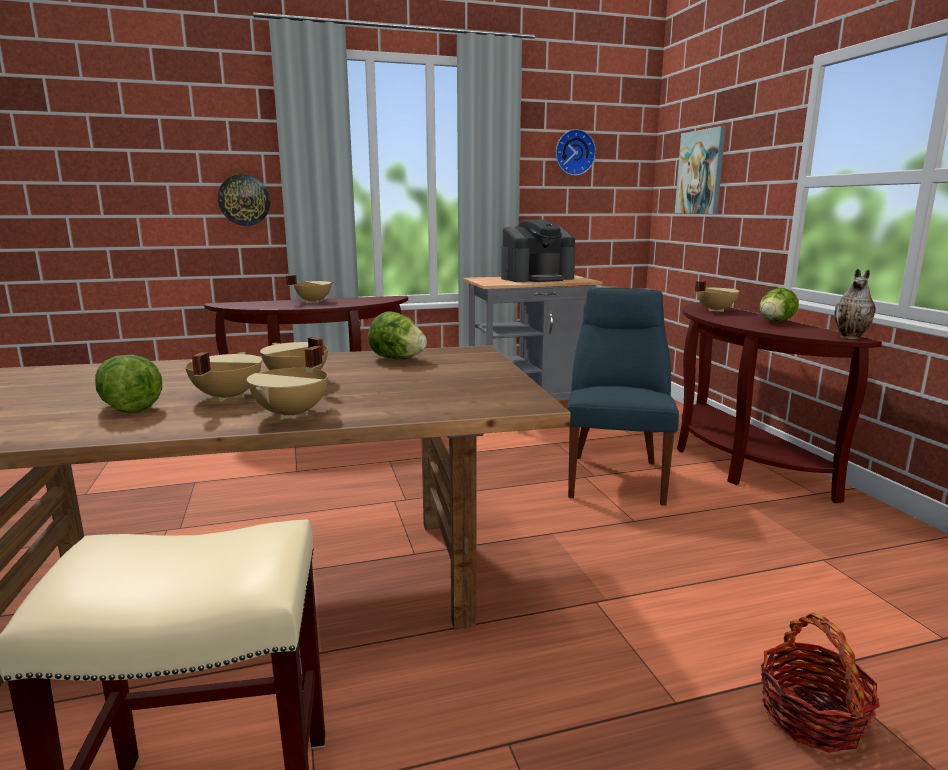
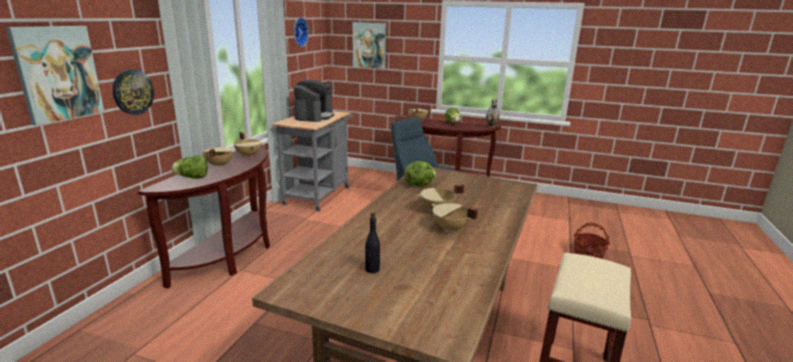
camera: 55 degrees left, 5 degrees up
lettuce [95,355,162,413] -> lettuce moved to [171,155,208,179]
beige cooking pot [247,346,328,420] -> beige cooking pot moved to [234,132,262,157]
none -> picture [6,26,104,126]
none -> black bottle [365,212,380,273]

